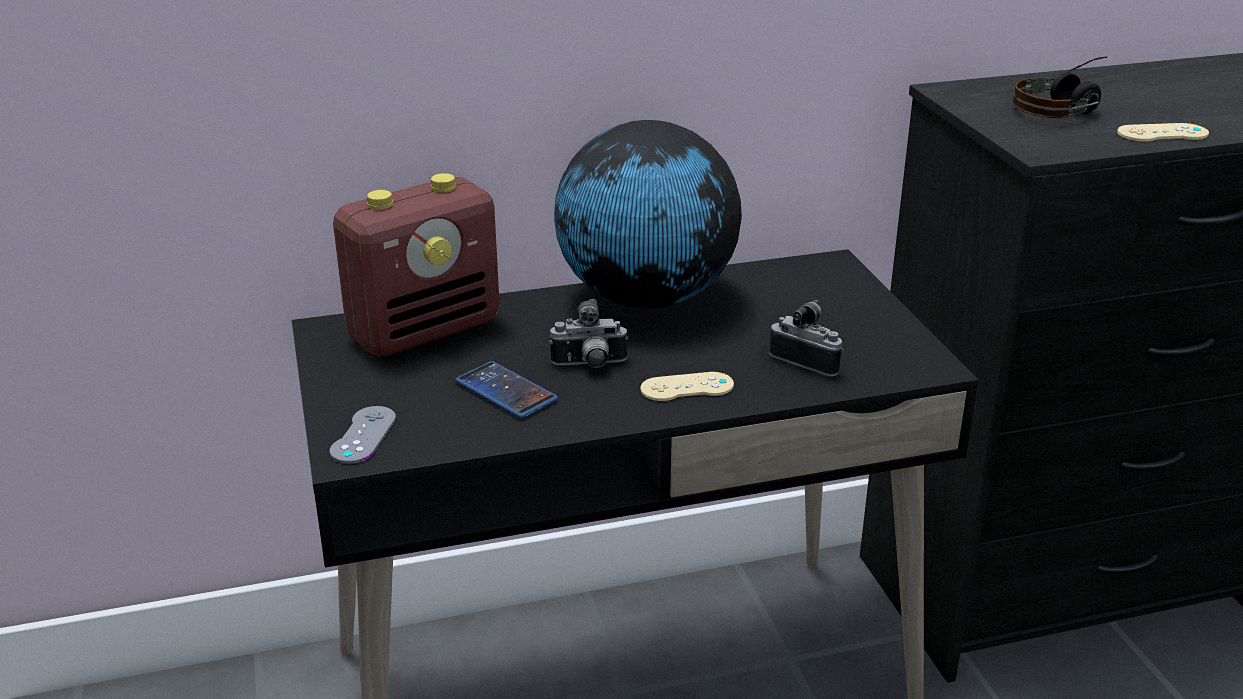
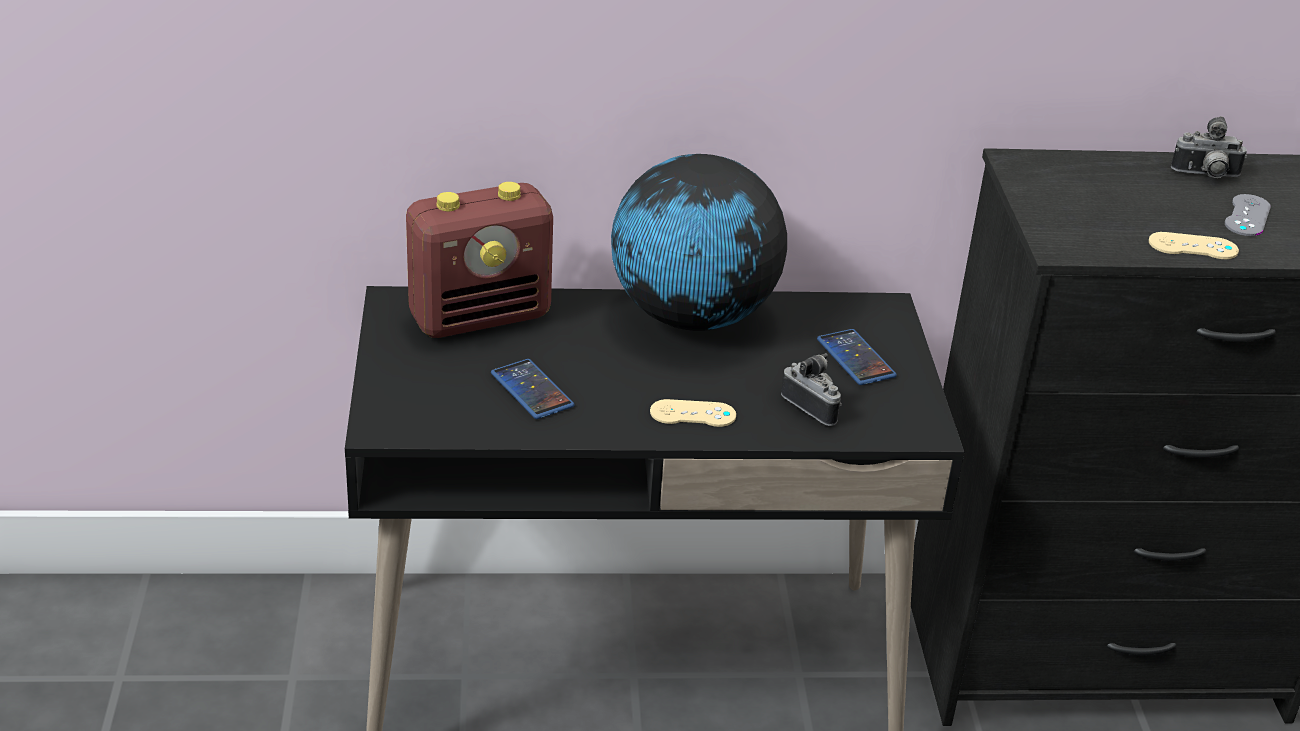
camera: 10 degrees right, 5 degrees up
grey game controller [330,406,396,464] -> grey game controller moved to [1225,194,1271,236]
camera [549,299,629,368] -> camera moved to [1171,116,1247,178]
headphones [1013,57,1107,118] -> none
none -> phone [817,329,897,385]

